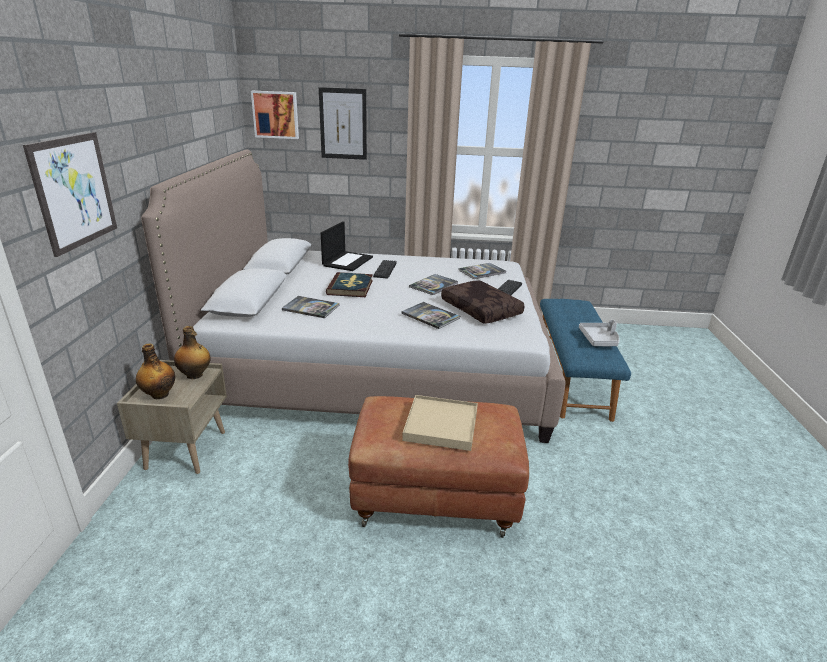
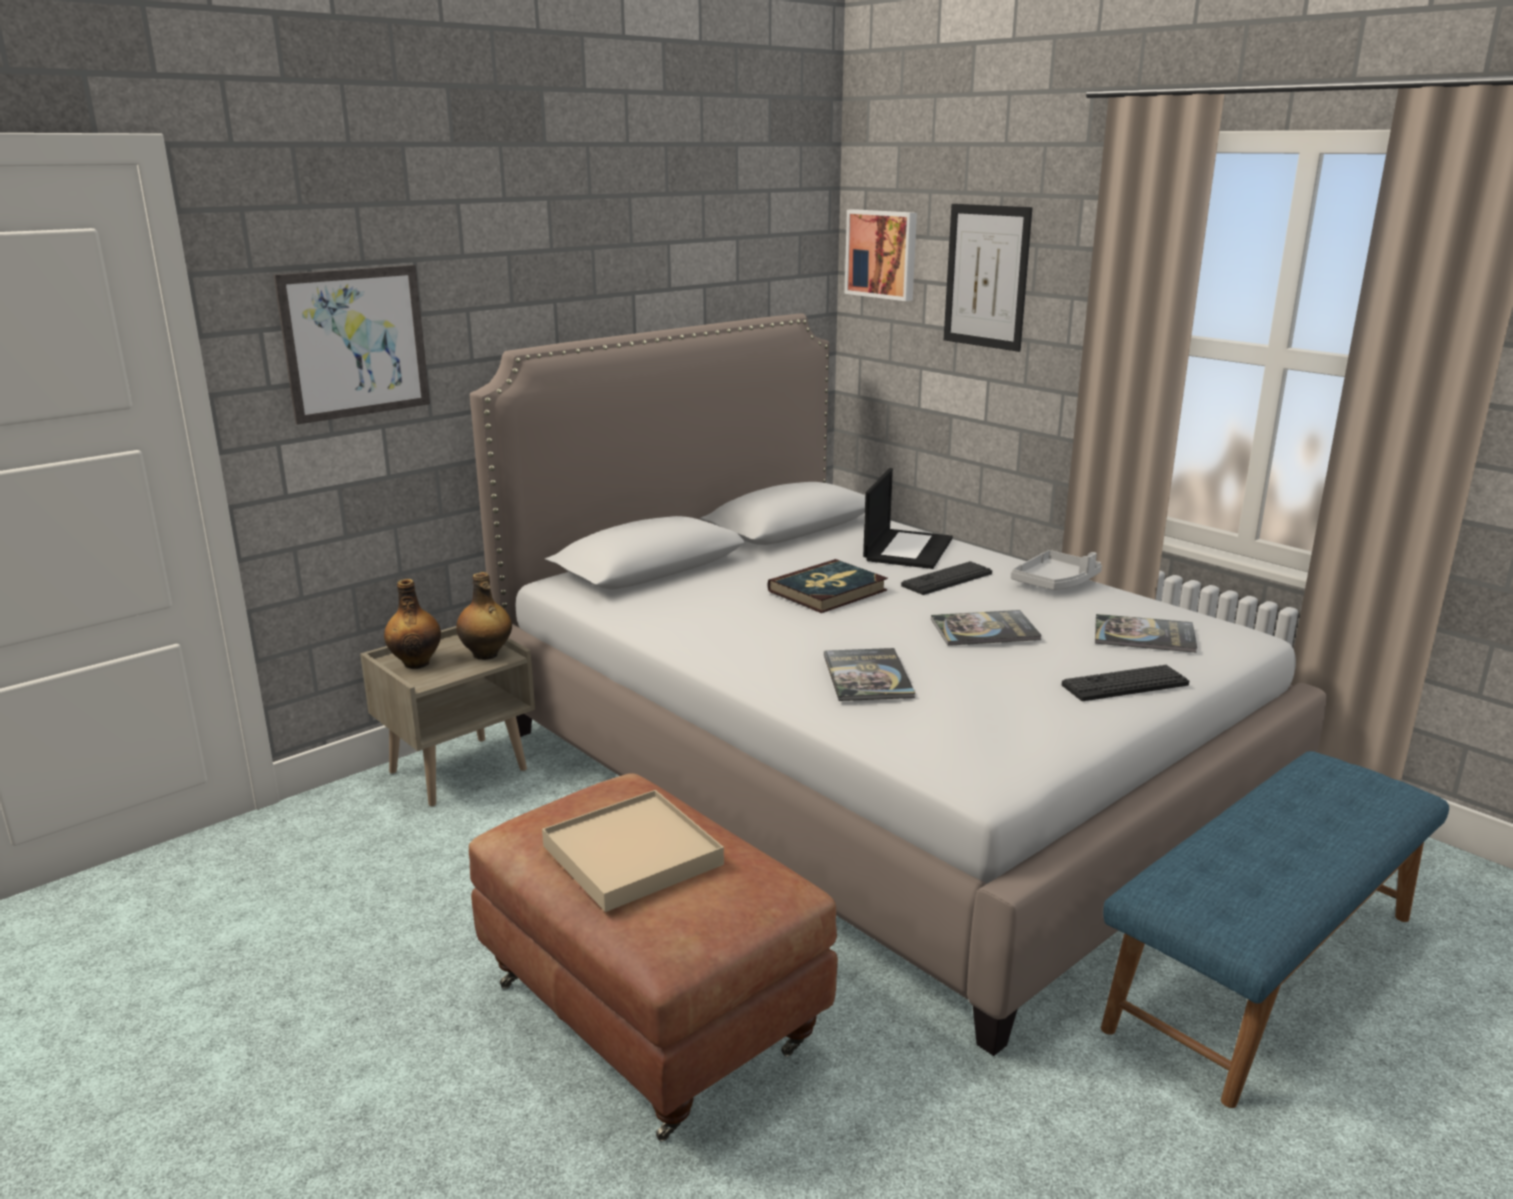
camera: 45 degrees right, 5 degrees down
book [282,296,339,318] -> none
laptop [321,221,373,271] -> laptop turned 45 degrees counterclockwise [863,468,953,569]
brown pillow [441,281,525,324] -> none
grey tray [579,320,619,346] -> grey tray moved to [1011,550,1102,590]

